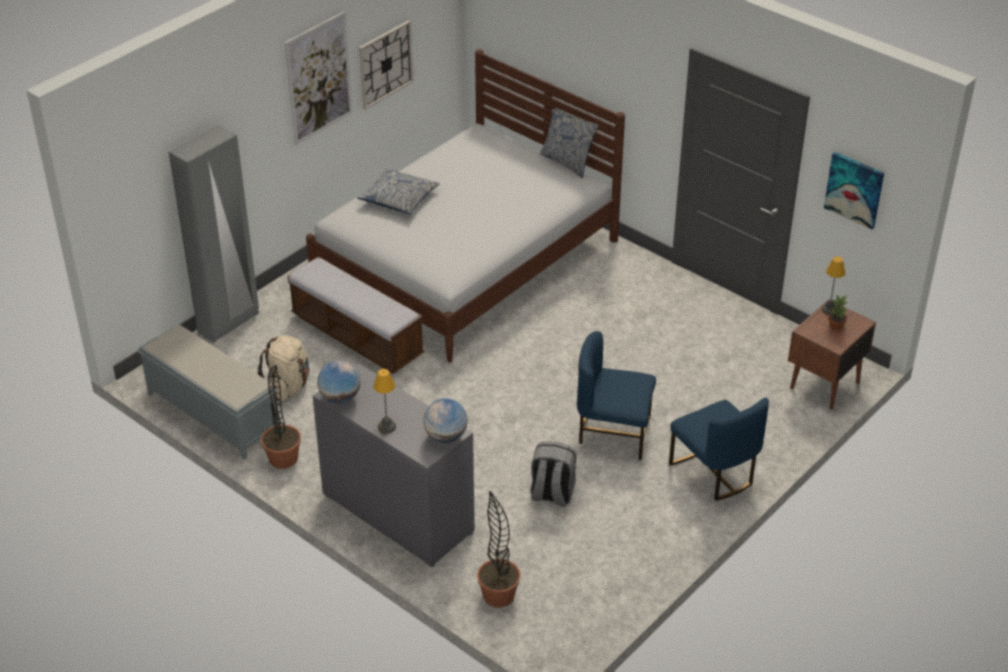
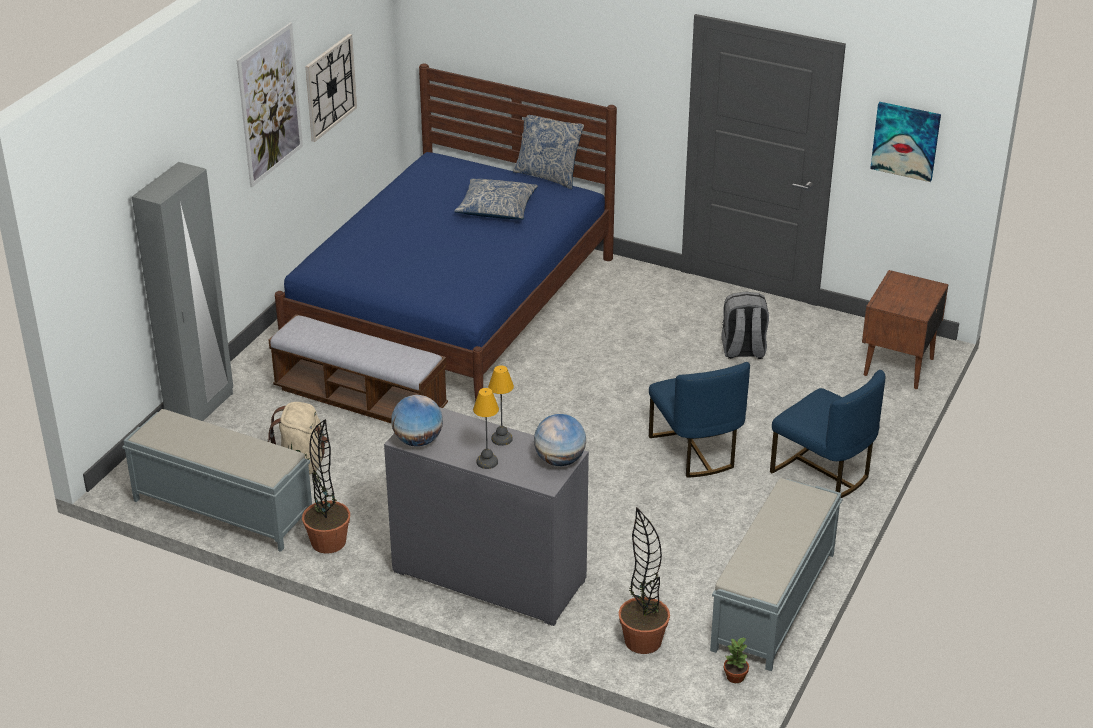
camera: 15 degrees left, 5 degrees down
white bed [306,49,625,363] -> blue bed [275,64,617,401]
pillow [357,168,440,215] -> pillow moved to [454,179,538,220]
grey backpack [530,441,576,507] -> grey backpack moved to [721,292,769,359]
blue chair [577,331,656,460] -> blue chair turned 105 degrees counterclockwise [649,362,750,478]
table lamp [821,256,845,315] -> table lamp moved to [488,365,514,446]
potted plant [828,295,848,330] -> potted plant moved to [724,638,749,683]
none -> grey bench [710,478,843,671]

